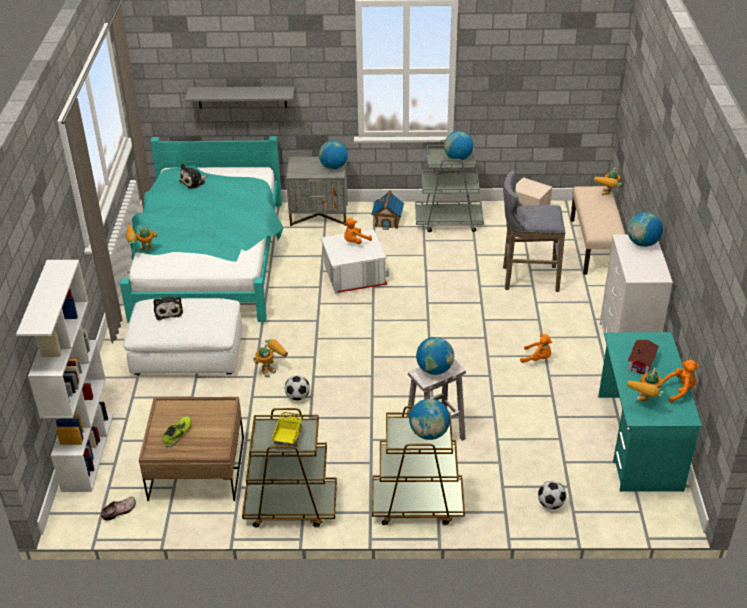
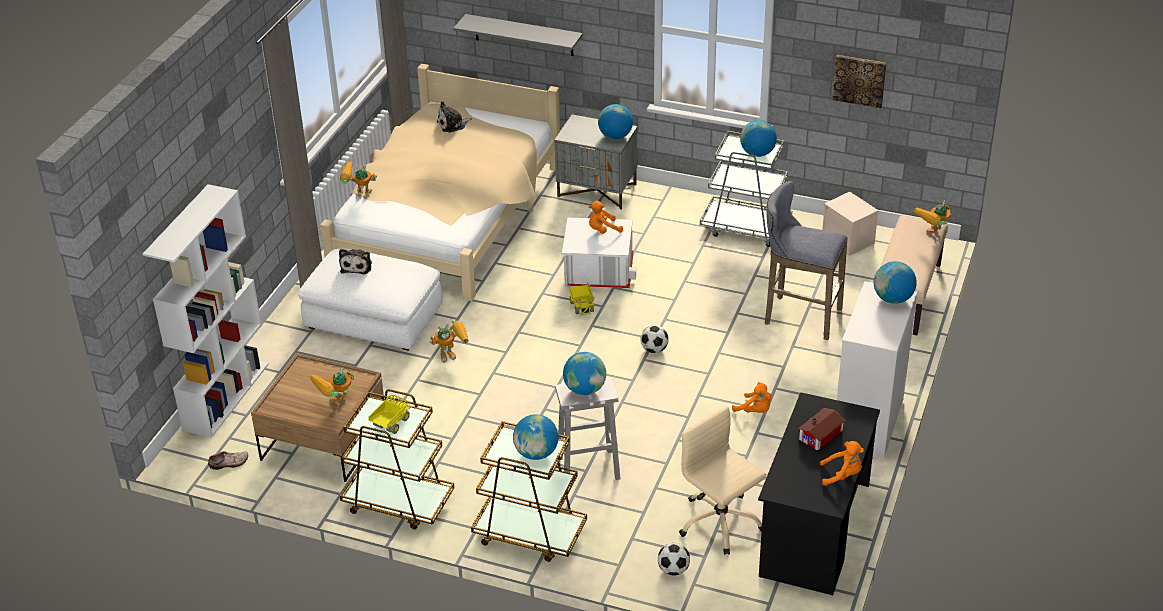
camera: 20 degrees right, 0 degrees up
turquoise bed [120,136,284,323] -> beige bed [320,64,560,301]
shoe [163,416,192,447] -> none
football [285,375,310,400] -> football moved to [640,325,669,353]
toy house [371,190,404,230] -> none
turquoise desk [598,332,702,492] -> black desk [758,392,880,595]
toy robot [627,368,664,402] -> toy robot moved to [310,367,354,402]
none -> toy truck [569,282,594,315]
none -> beige office chair [679,406,767,555]
none -> picture [832,55,887,108]

